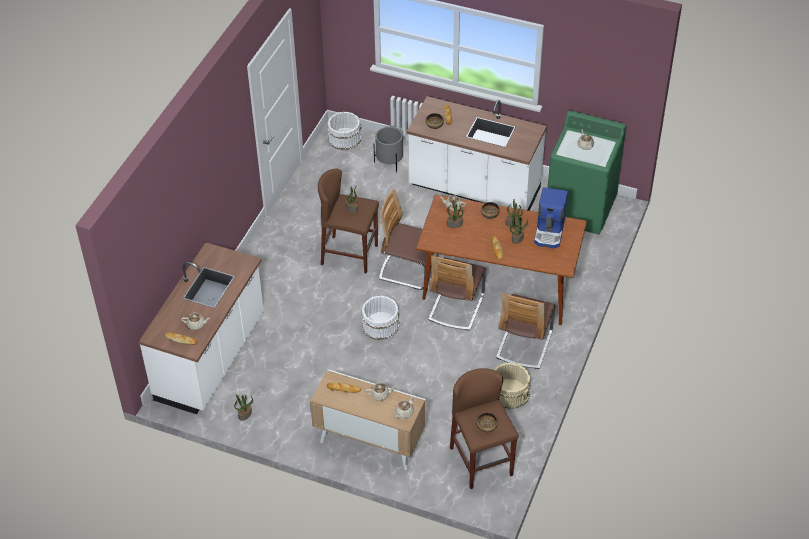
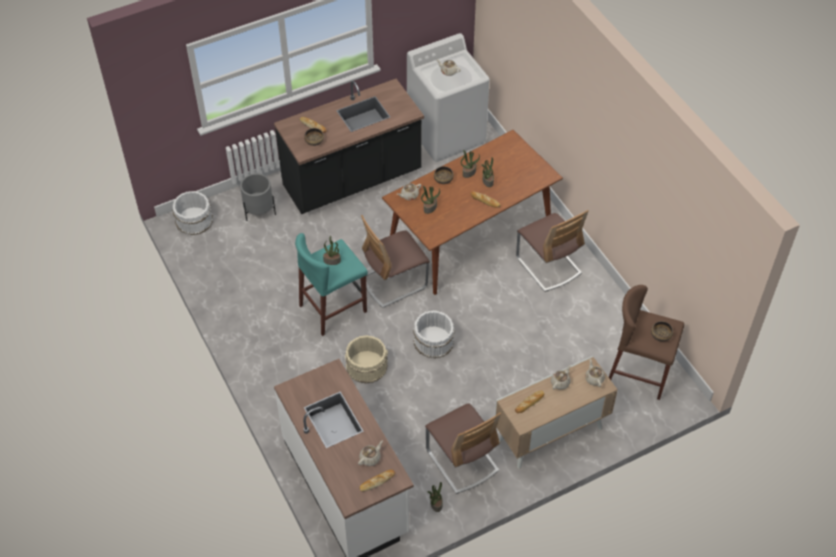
camera: 50 degrees left, 5 degrees up
brown stool [318,169,379,274] -> turquoise stool [295,233,368,336]
white counter [407,96,547,211] -> black counter [274,79,424,214]
chair [428,255,486,331] -> chair moved to [425,404,501,494]
beige bucket [494,362,531,409] -> beige bucket moved to [345,335,388,384]
coffee machine [534,187,568,249] -> none
green washing machine [548,111,626,235] -> white washing machine [407,33,490,162]

